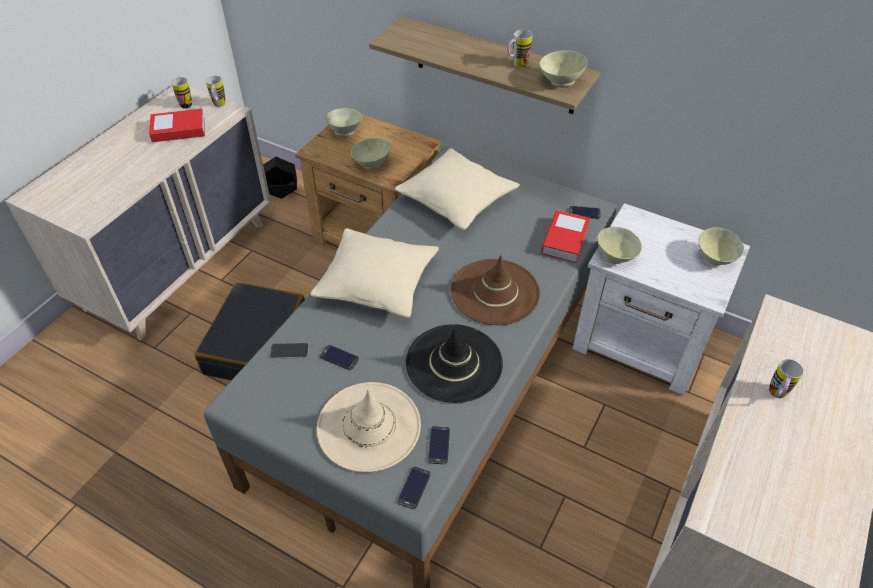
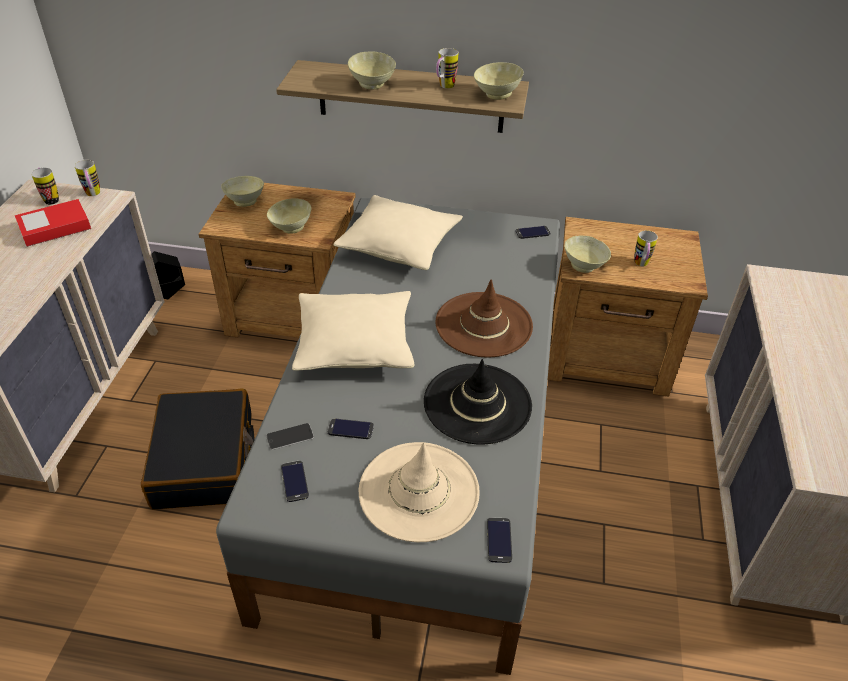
camera: 20 degrees left, 5 degrees down
phone [428,426,450,464] -> phone moved to [281,461,309,502]
book [541,210,590,263] -> none
white nightstand [572,203,750,395] -> brown nightstand [548,217,708,397]
beige bowl [699,227,744,265] -> beige bowl moved to [348,51,396,89]
mug [769,359,804,398] -> mug moved to [634,230,658,266]

